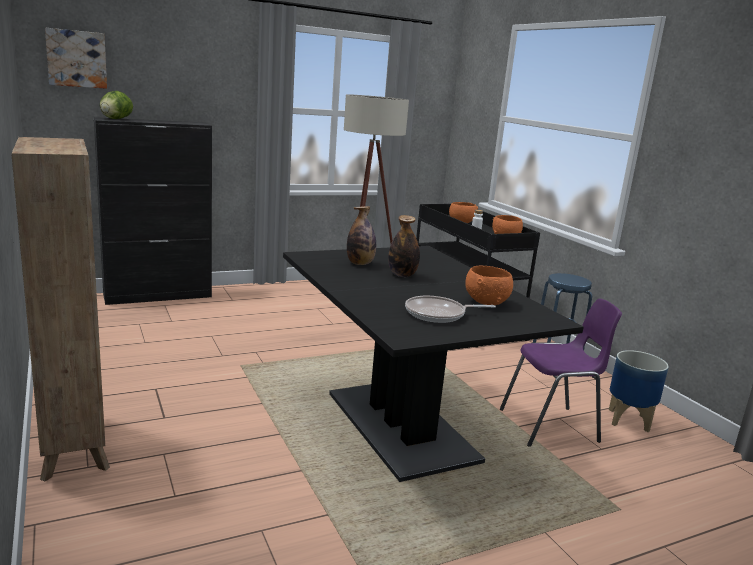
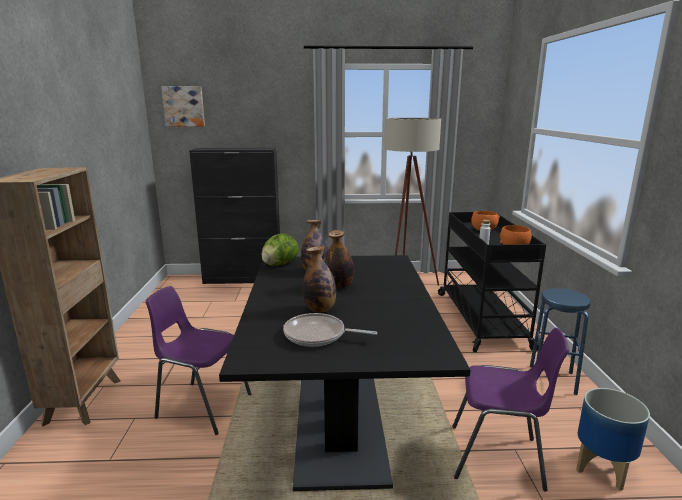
camera: 25 degrees right, 0 degrees up
lettuce [100,91,133,119] -> lettuce moved to [261,233,299,266]
orange bowl [465,266,513,305] -> none
none -> purple chair [145,286,251,435]
none -> bottle [303,246,336,313]

